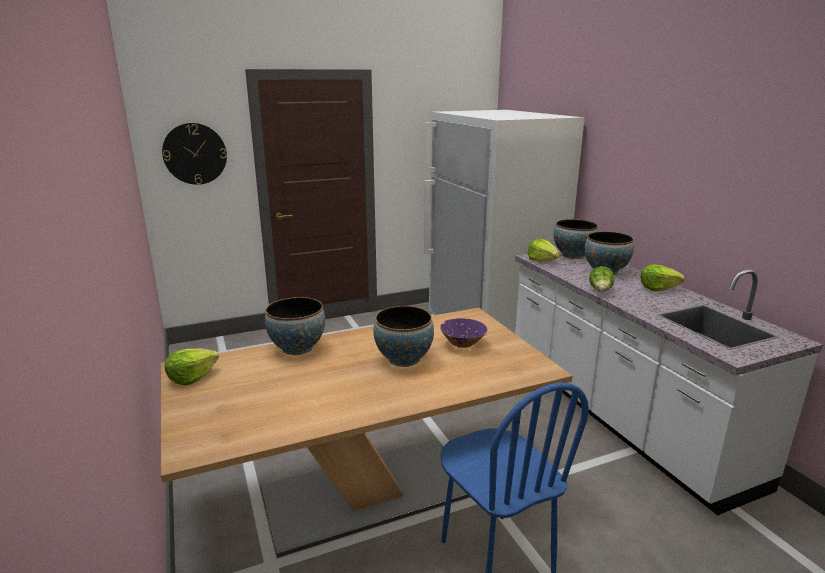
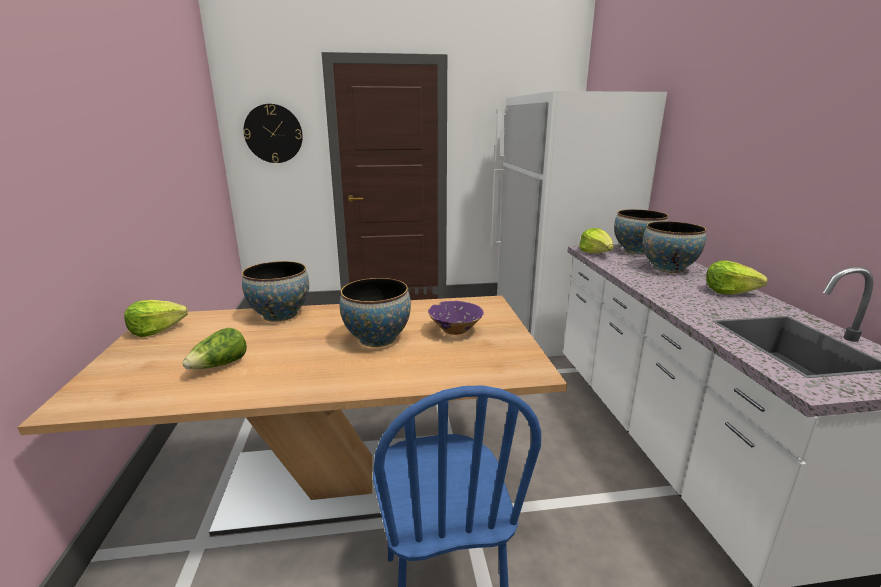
camera: 15 degrees right, 0 degrees up
lettuce [589,266,614,291] -> lettuce moved to [183,328,247,369]

